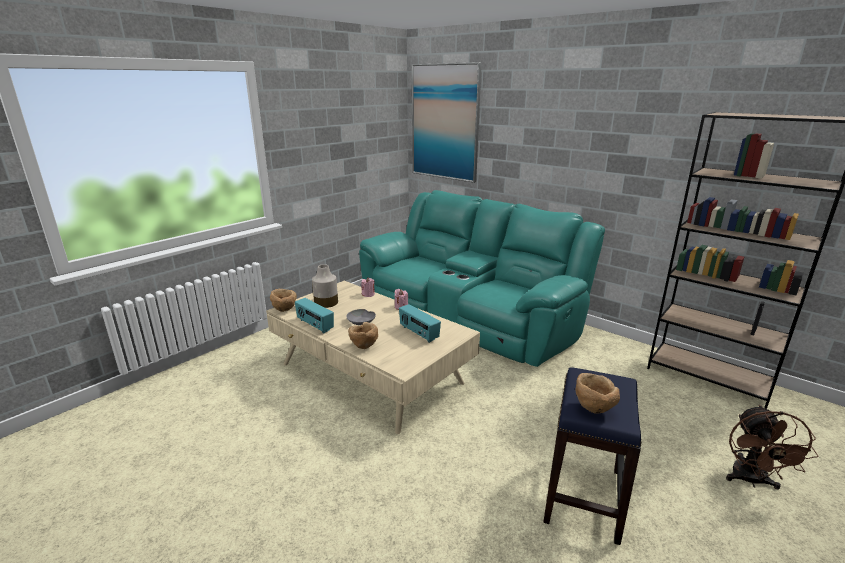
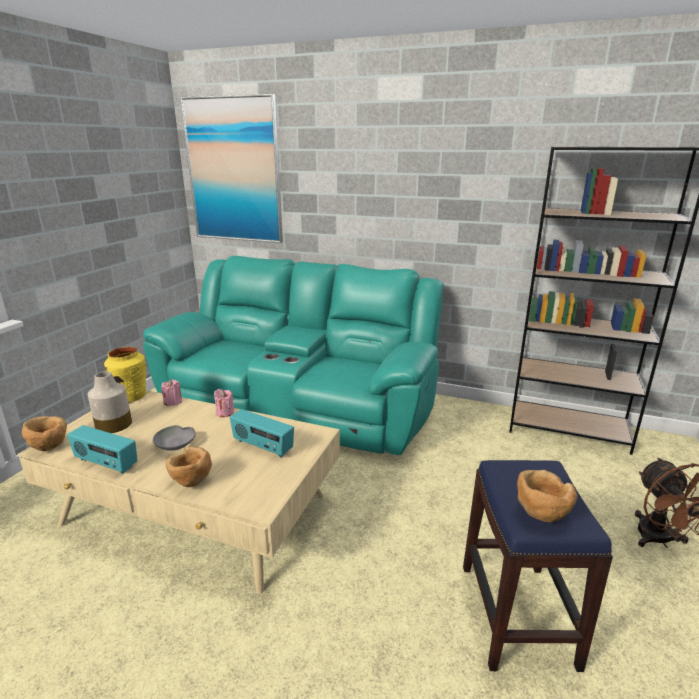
camera: 20 degrees left, 0 degrees up
none -> yellow vase [104,347,146,402]

